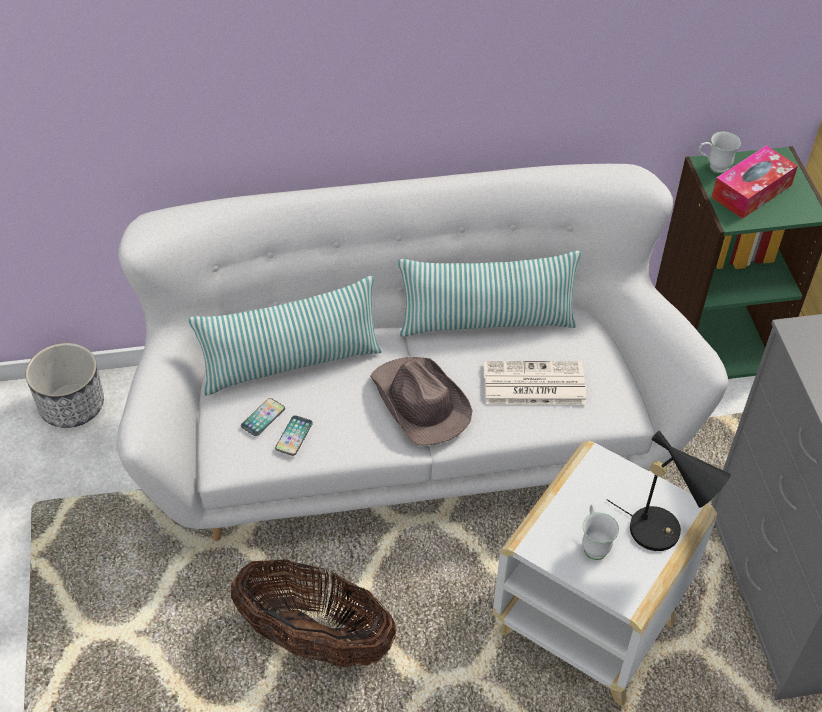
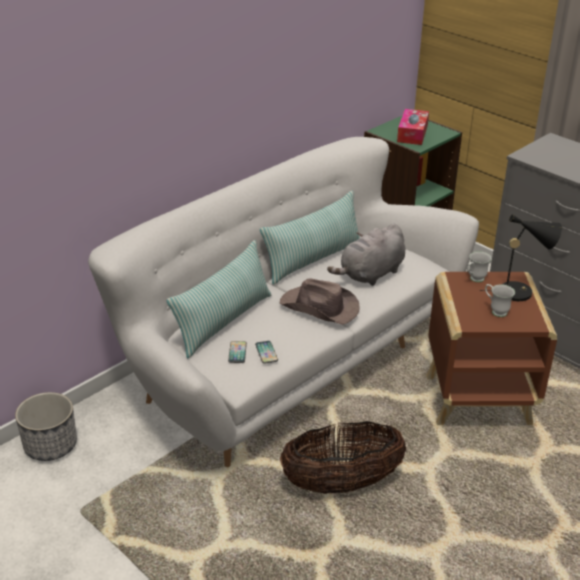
camera: 35 degrees left, 15 degrees down
newspaper [484,361,586,405] -> grey plush toy [327,224,405,286]
white side table [493,440,717,707] -> brown side table [426,272,557,425]
white mug [699,132,741,174] -> white mug moved to [467,251,492,282]

